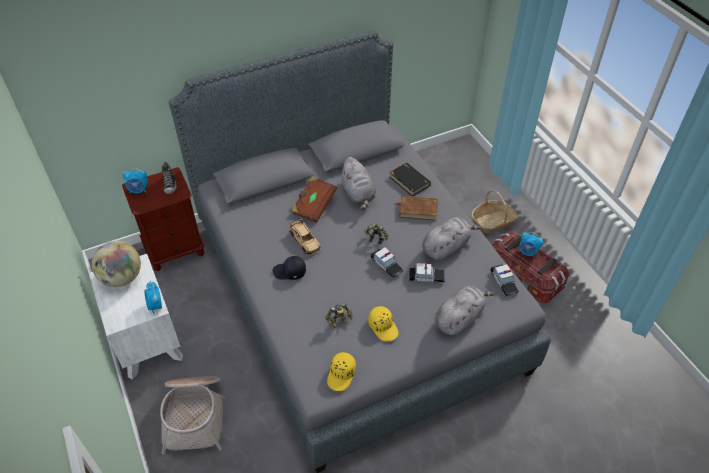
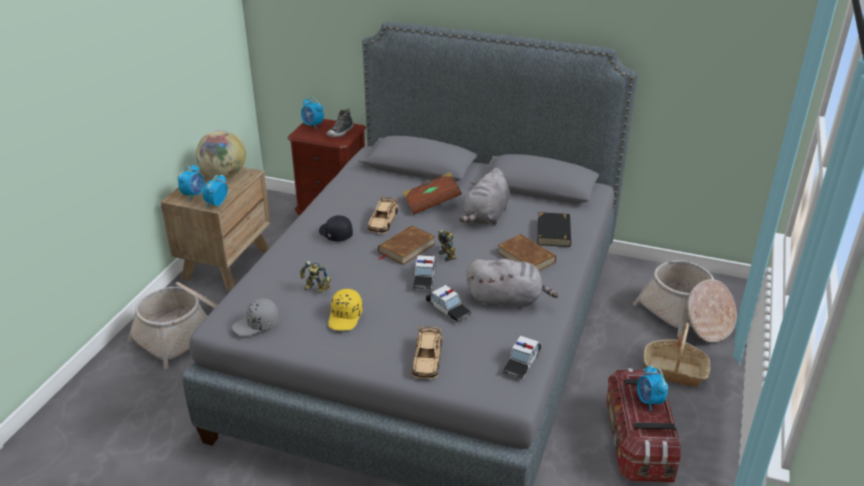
camera: 45 degrees right, 15 degrees down
white nightstand [89,254,183,380] -> brown nightstand [160,167,271,292]
yellow cap [327,352,356,391] -> grey cap [232,298,279,337]
grey plush toy [435,286,494,335] -> beige toy car [411,324,443,379]
none -> alarm clock [178,165,205,201]
none -> brown book [378,225,436,265]
none -> basket [633,260,737,343]

